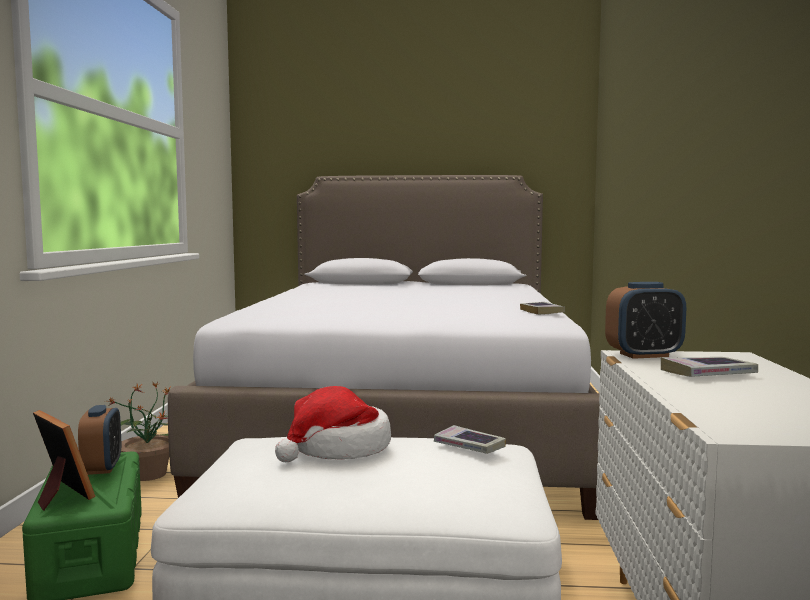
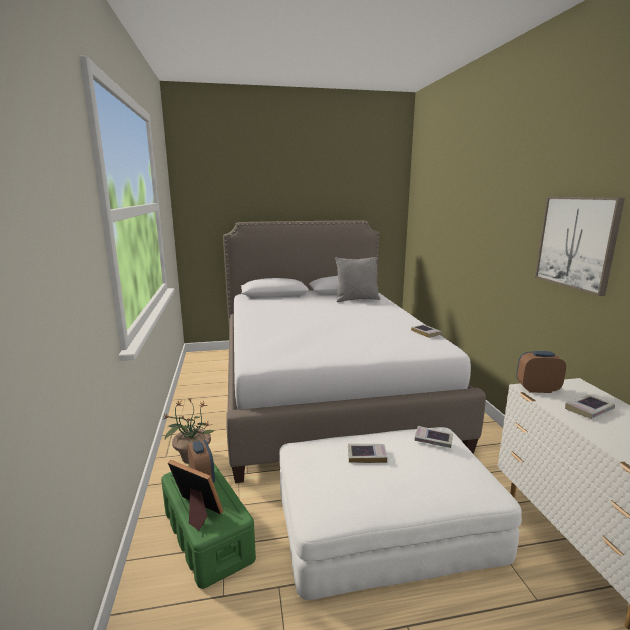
camera: 15 degrees left, 10 degrees up
hat [275,386,391,462] -> book [348,444,388,463]
alarm clock [605,282,686,359] -> alarm clock turned 150 degrees counterclockwise [516,351,566,393]
none -> grey pillow [335,257,380,302]
none -> picture [535,197,625,296]

